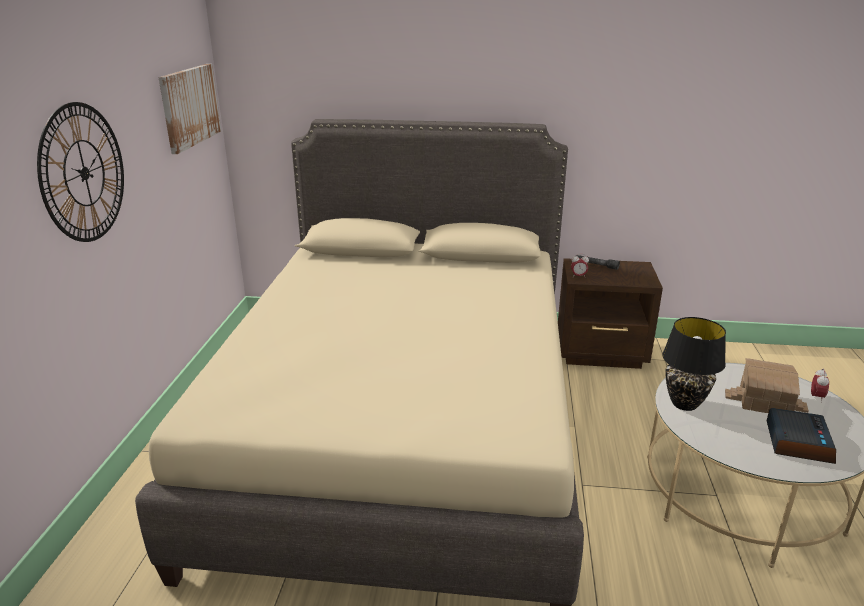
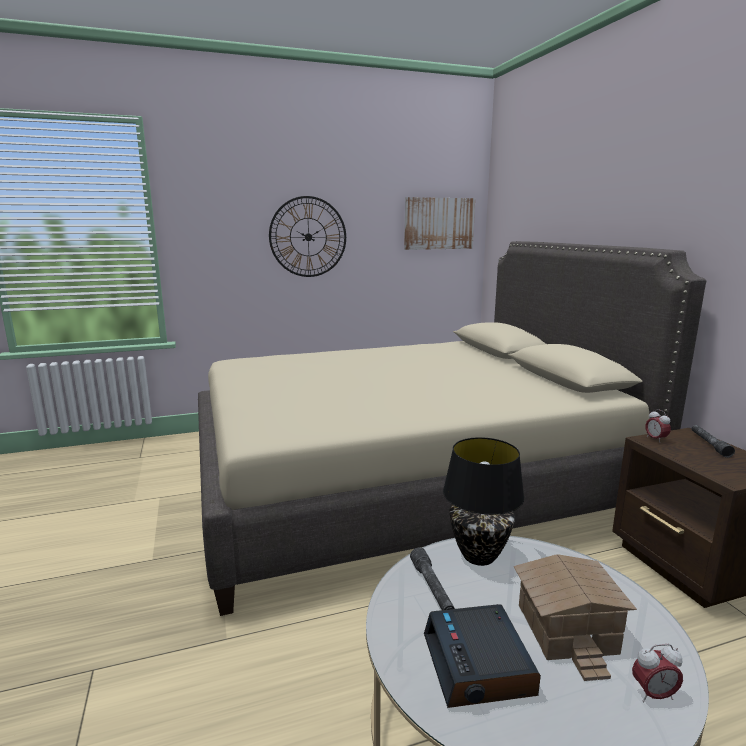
camera: 65 degrees right, 10 degrees down
alarm clock [767,408,836,464] -> alarm clock turned 90 degrees clockwise [424,604,541,708]
none -> grey flashlight [410,547,455,610]

